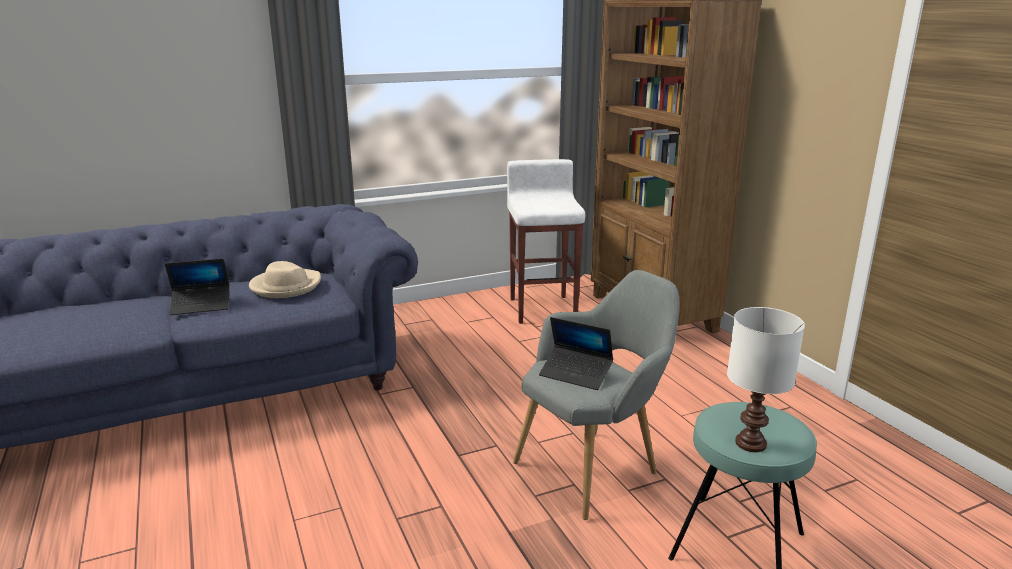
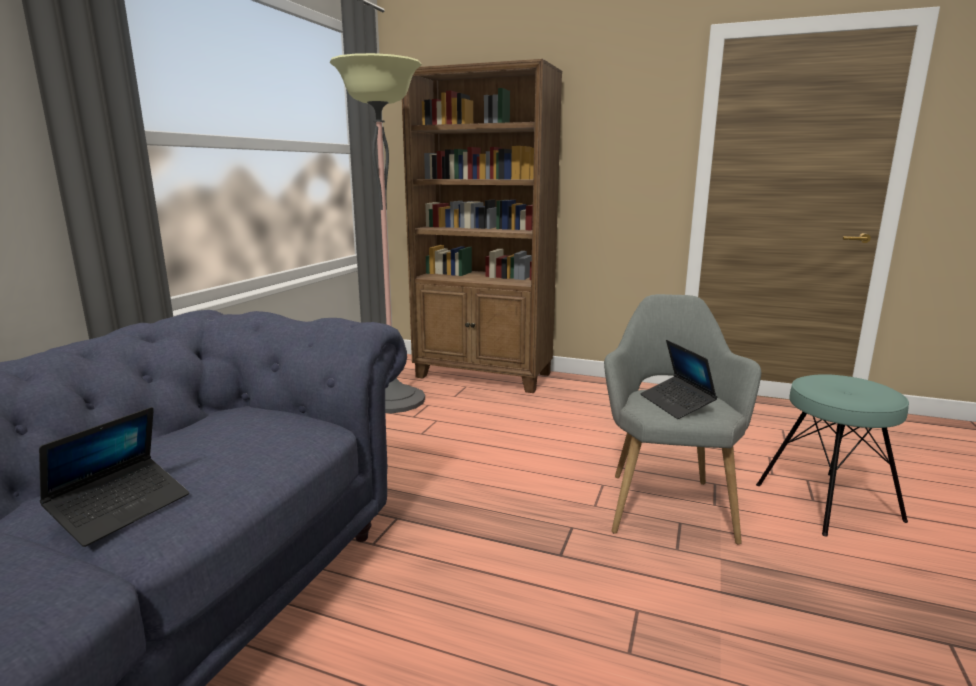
camera: 45 degrees left, 5 degrees down
beige hat [249,261,321,298] -> none
white stool [507,159,585,324] -> floor lamp [330,53,425,413]
laptop [539,317,613,390] -> laptop turned 90 degrees clockwise [641,340,717,419]
white table lamp [727,307,805,452] -> none

